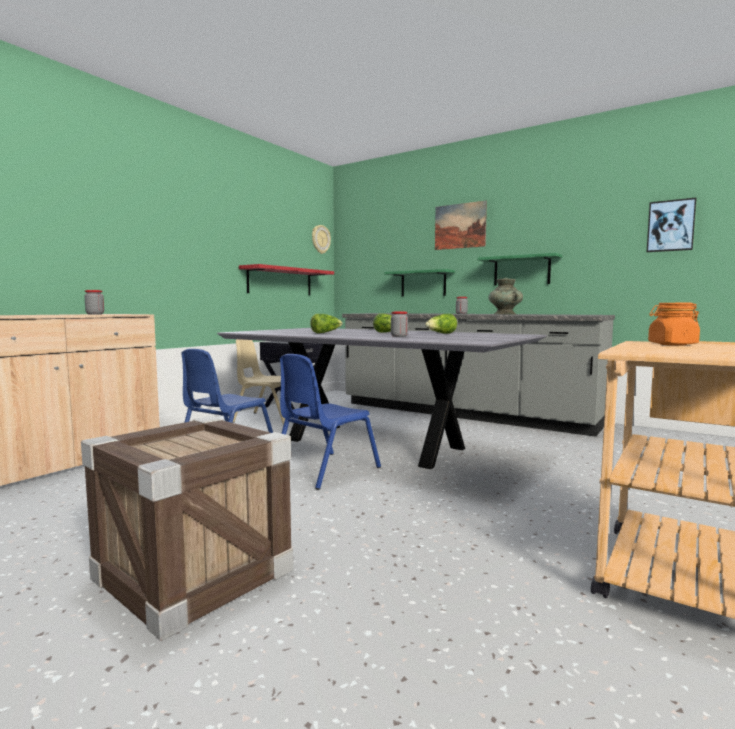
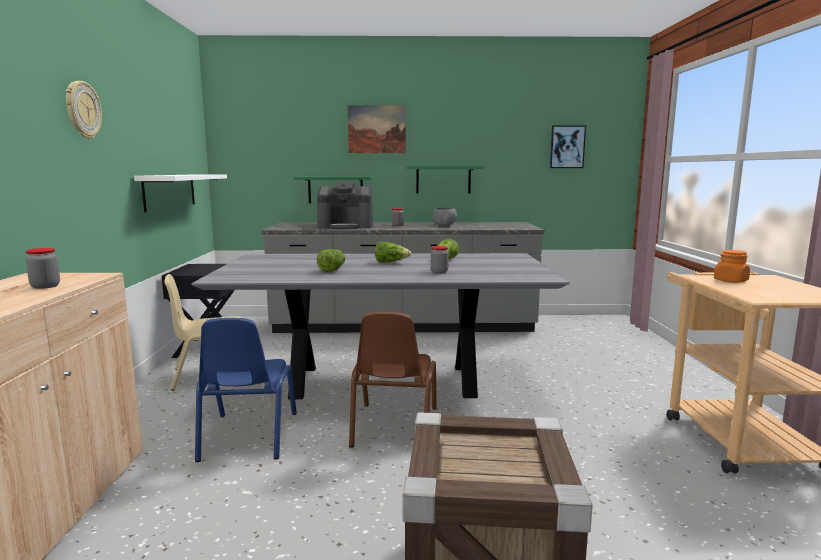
camera: 35 degrees left, 5 degrees up
red shelf [239,264,334,295] -> white shelf [134,174,227,212]
blue chair [280,354,381,490] -> brown chair [349,312,437,448]
wall clock [312,225,331,254] -> wall clock moved to [66,81,102,139]
turquoise vase [488,278,523,315] -> grey bowl [432,207,457,226]
none -> coffee machine [317,181,373,229]

